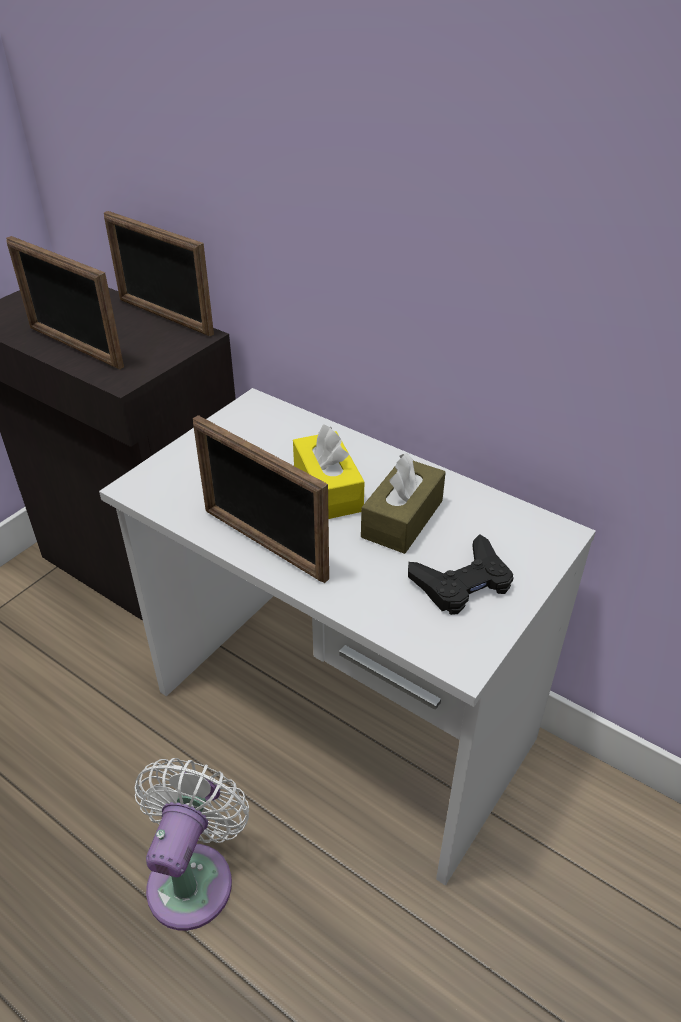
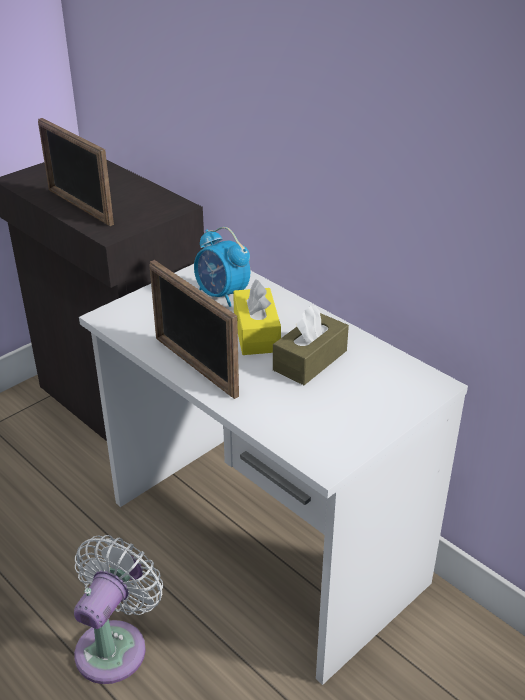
camera: 10 degrees right, 5 degrees down
picture frame [104,211,214,336] -> none
black game controller [408,534,514,615] -> none
none -> alarm clock [194,227,250,307]

